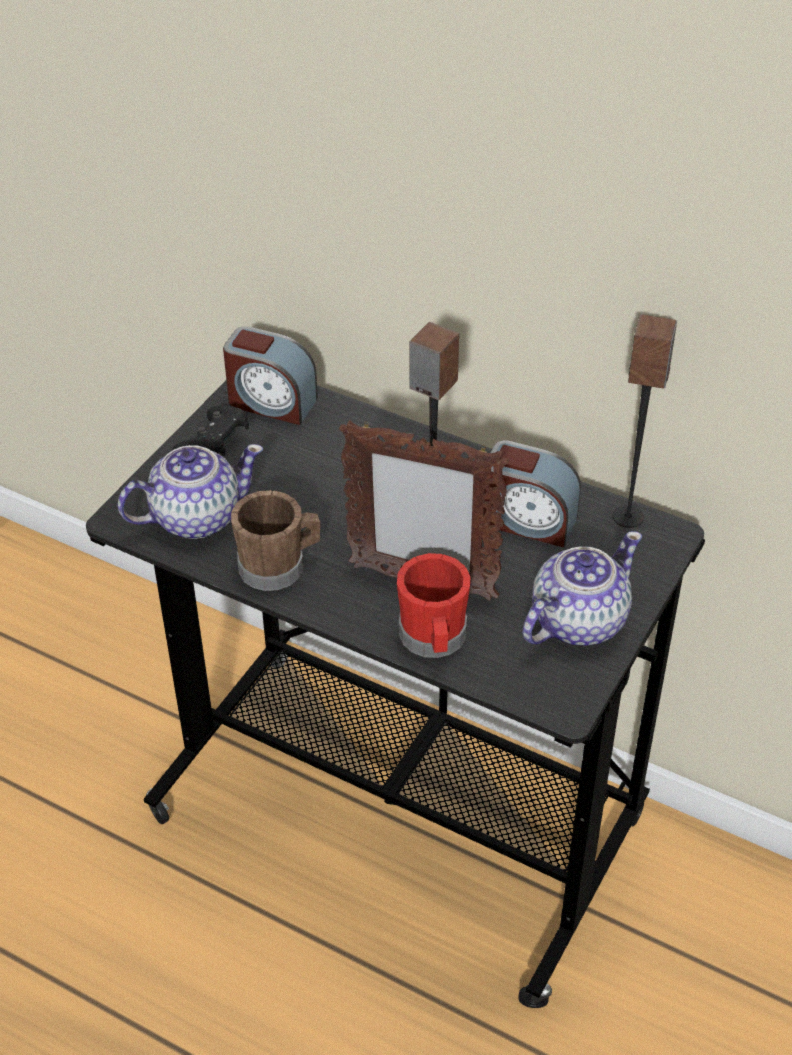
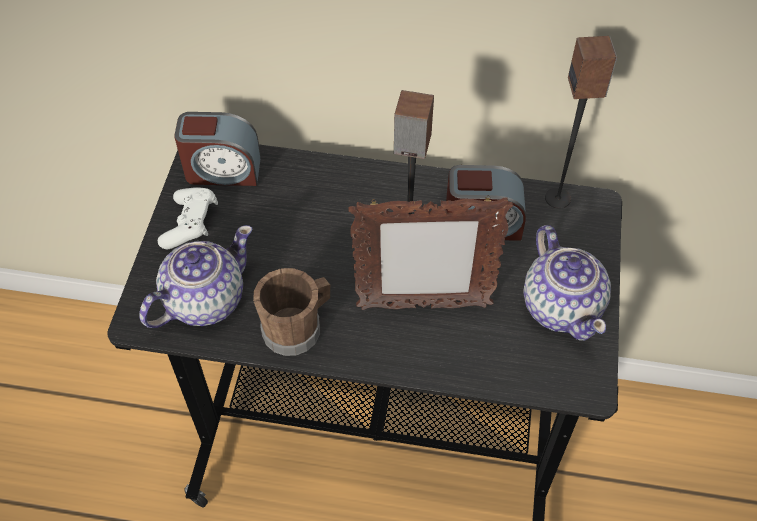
camera: 20 degrees left, 10 degrees up
black game controller [172,406,249,456] -> white game controller [158,187,218,249]
red mug [397,553,471,658] -> none
teapot [522,531,642,646] -> teapot turned 135 degrees clockwise [523,225,611,341]

